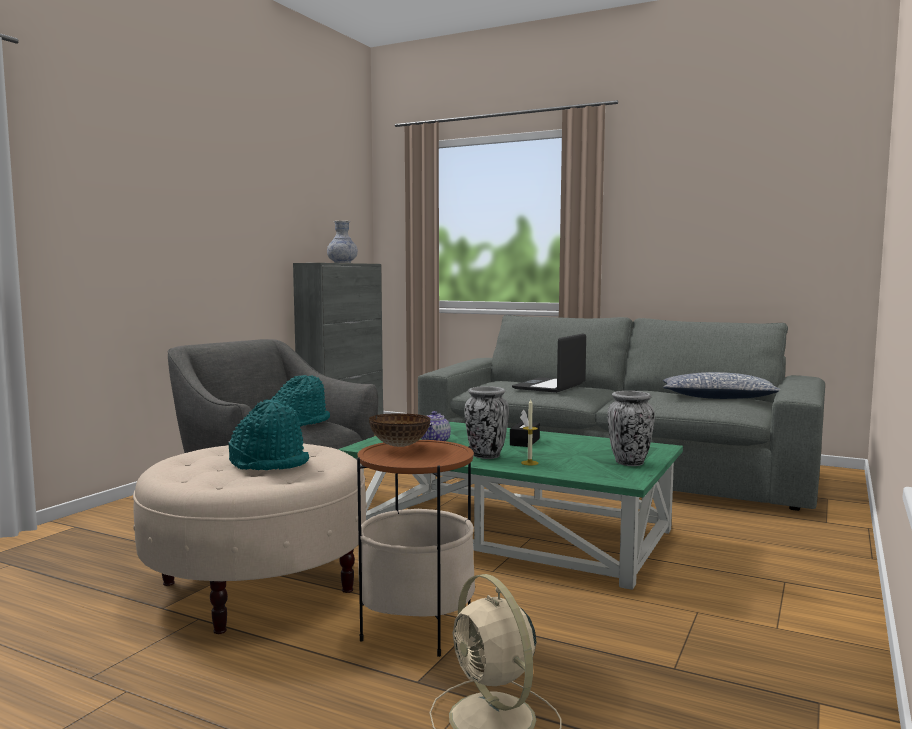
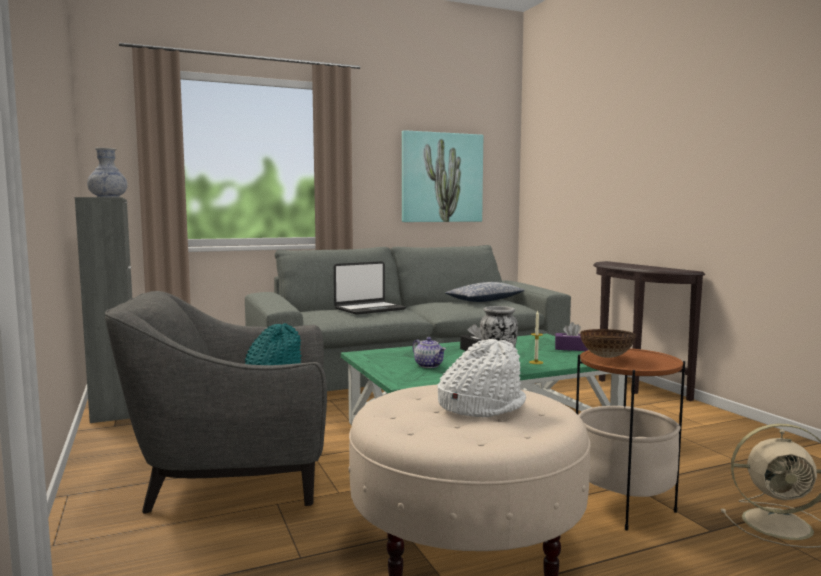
camera: 50 degrees left, 0 degrees up
turquoise hat [229,400,309,470] -> white hat [437,339,526,418]
laptop [512,333,586,393] -> laptop turned 105 degrees counterclockwise [334,261,406,315]
vase [608,391,655,466] -> purple tissue box [555,322,588,351]
none -> picture [402,130,483,222]
none -> brown console table [593,261,705,401]

